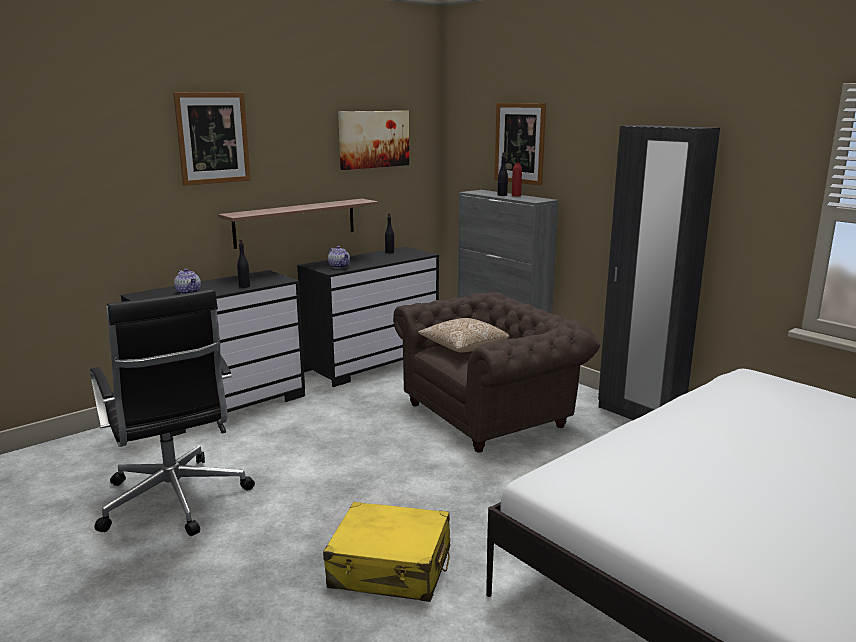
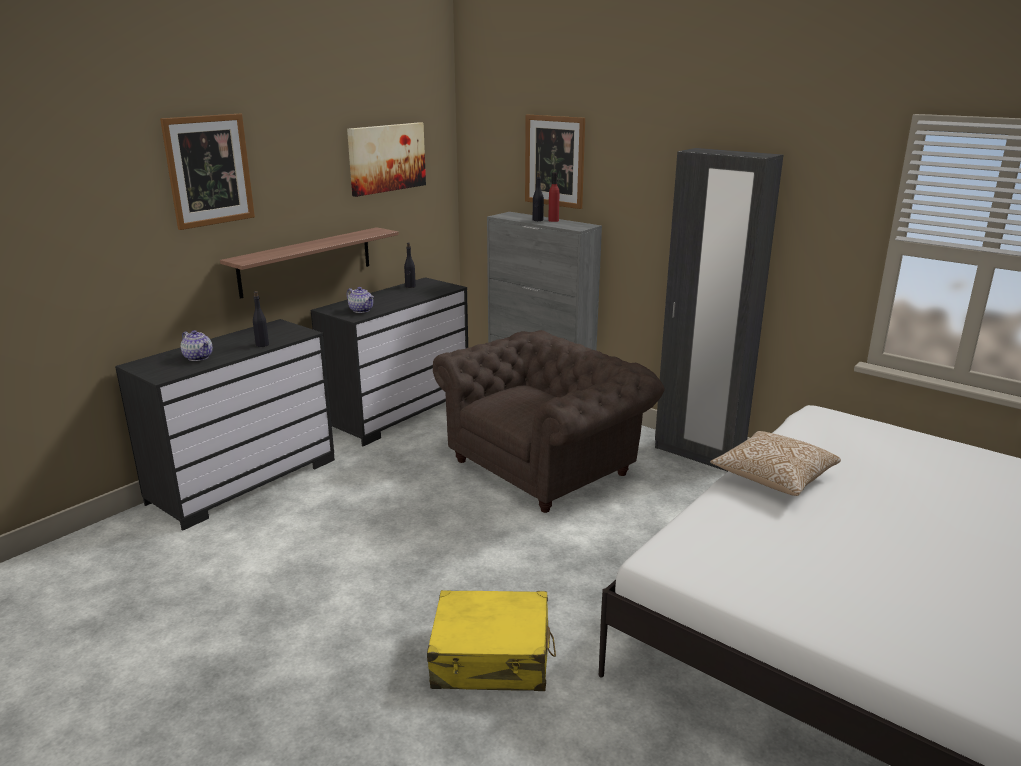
camera: 10 degrees left, 5 degrees up
black office chair [90,289,255,536] -> none
pillow [418,318,509,352] -> pillow moved to [710,431,841,496]

